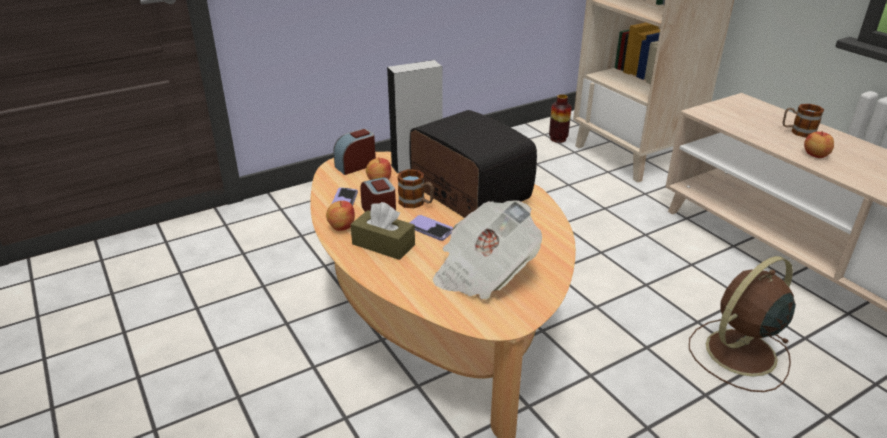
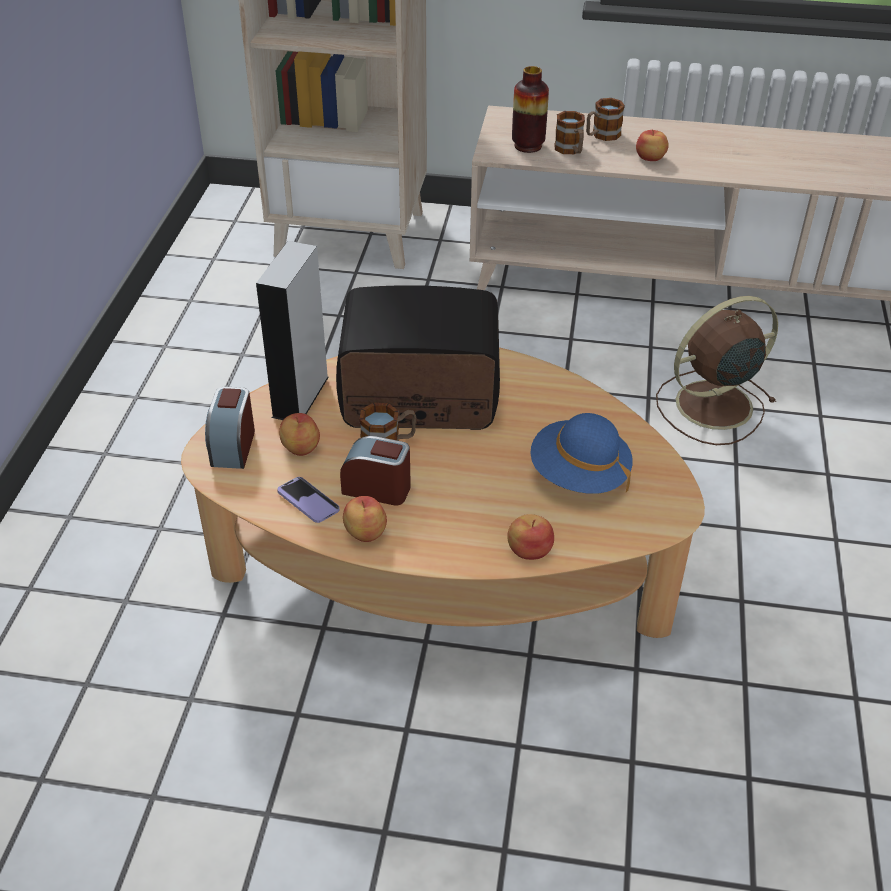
camera: 50 degrees left, 10 degrees up
brown tissue box [351,202,415,260] -> none
phone [410,215,453,241] -> none
newspaper [433,200,542,299] -> blue hat [530,413,633,494]
vase [549,94,571,143] -> vase moved to [512,66,549,153]
brown fan [689,256,796,392] -> brown fan turned 60 degrees clockwise [656,296,778,445]
none -> apple [507,514,554,560]
none -> mug [554,111,585,154]

